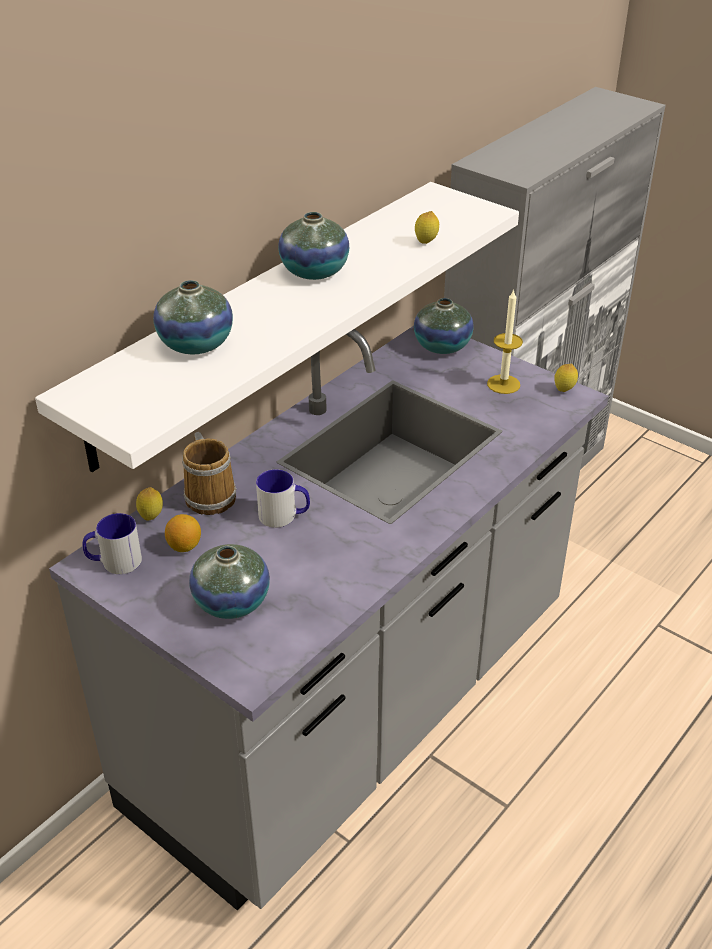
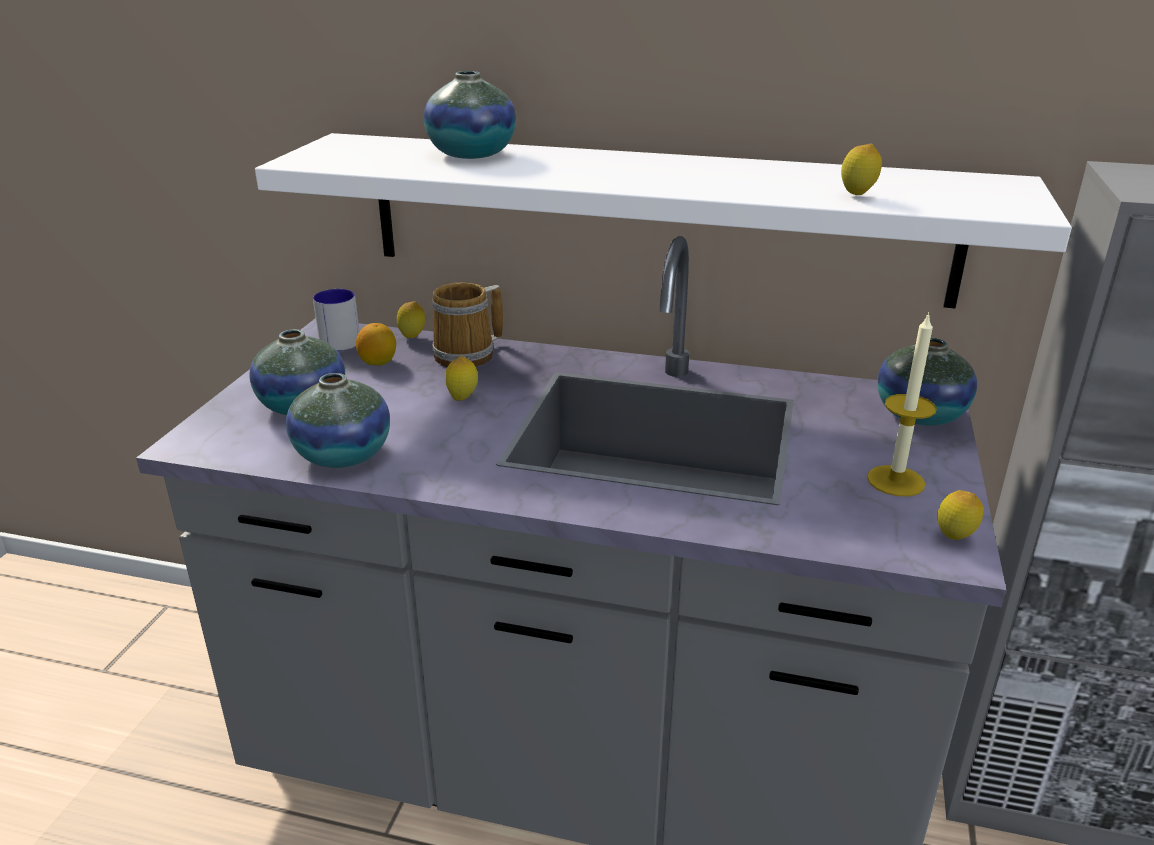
camera: 65 degrees right, 10 degrees down
mug [256,469,310,528] -> lemon [445,356,478,401]
vase [278,212,349,280] -> vase moved to [286,373,390,468]

